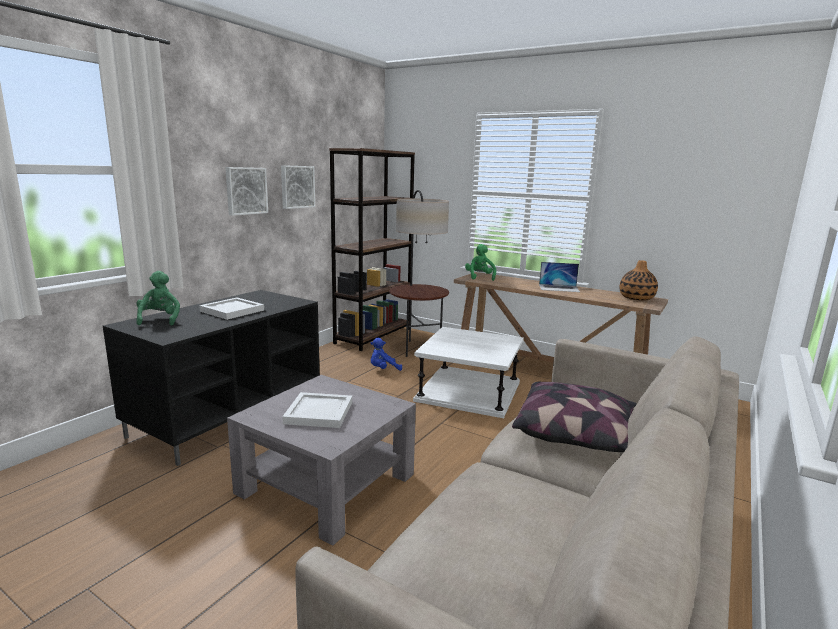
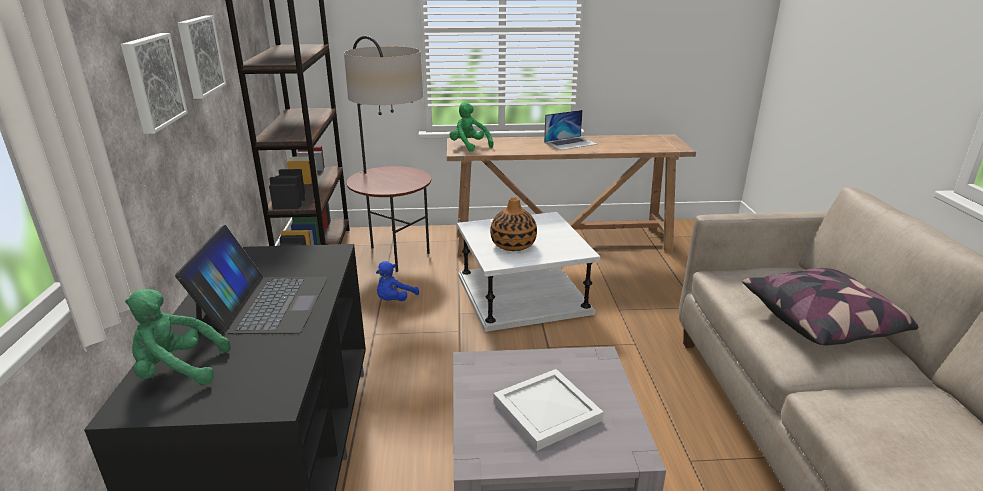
camera: 35 degrees left, 10 degrees up
green plush toy [136,271,180,325] -> green plush toy turned 45 degrees counterclockwise [125,289,231,385]
white tray [199,298,264,320] -> laptop [175,225,328,334]
vase [619,260,658,301] -> vase moved to [490,197,537,251]

